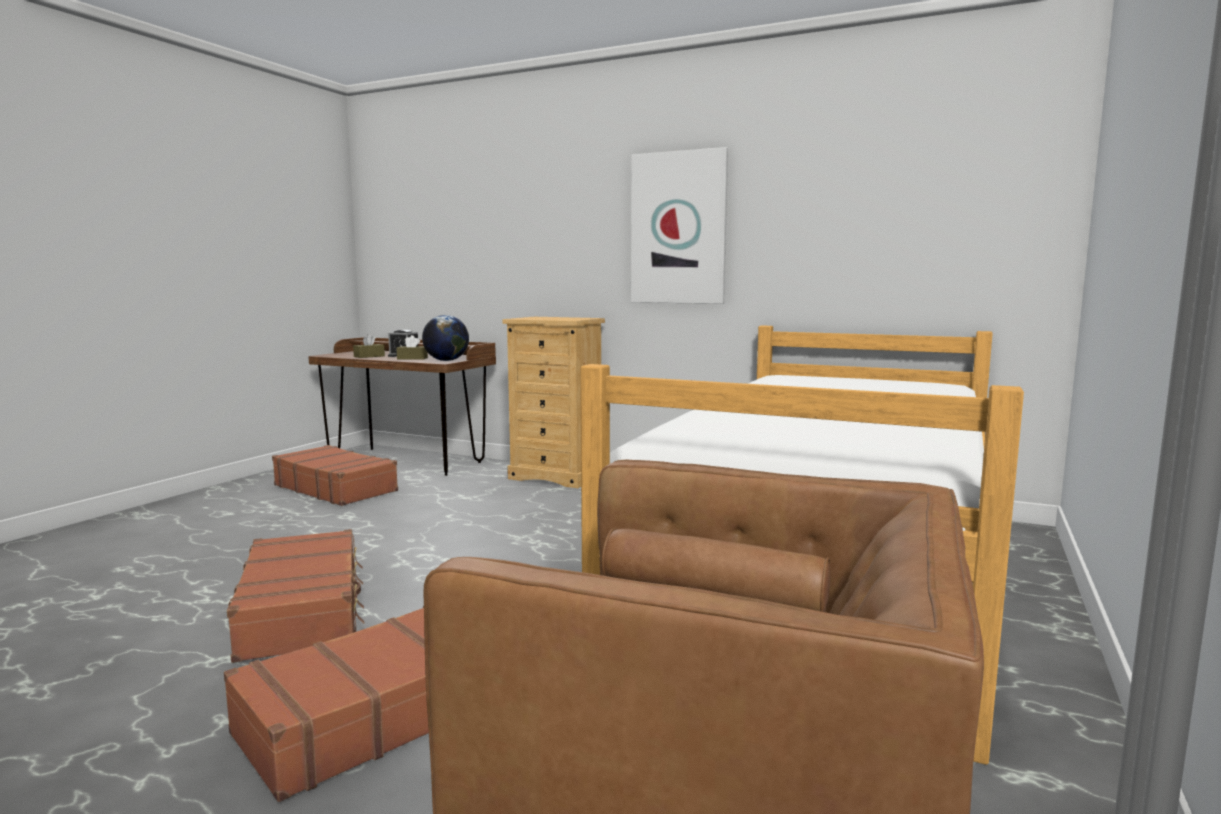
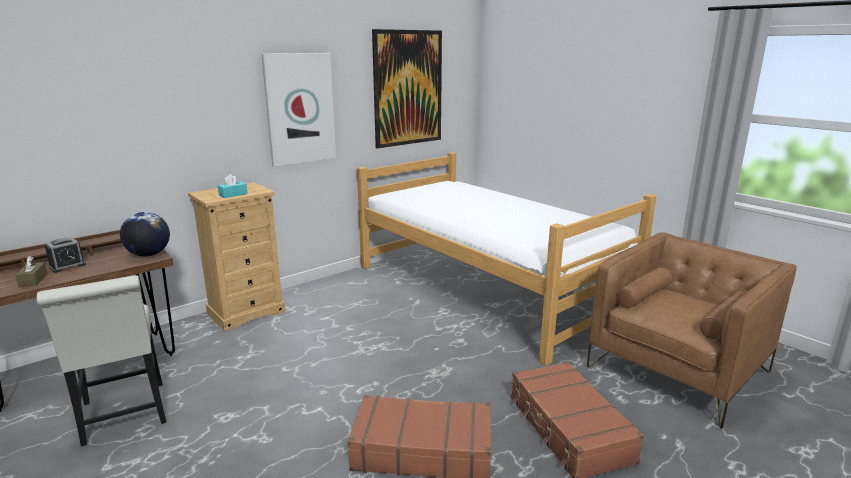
camera: 65 degrees left, 10 degrees up
brown suitcase [272,445,398,506] -> white chair [37,275,166,446]
brown tissue box [396,335,428,360] -> none
none -> turquoise tissue box [218,174,247,198]
none -> picture [372,29,442,148]

